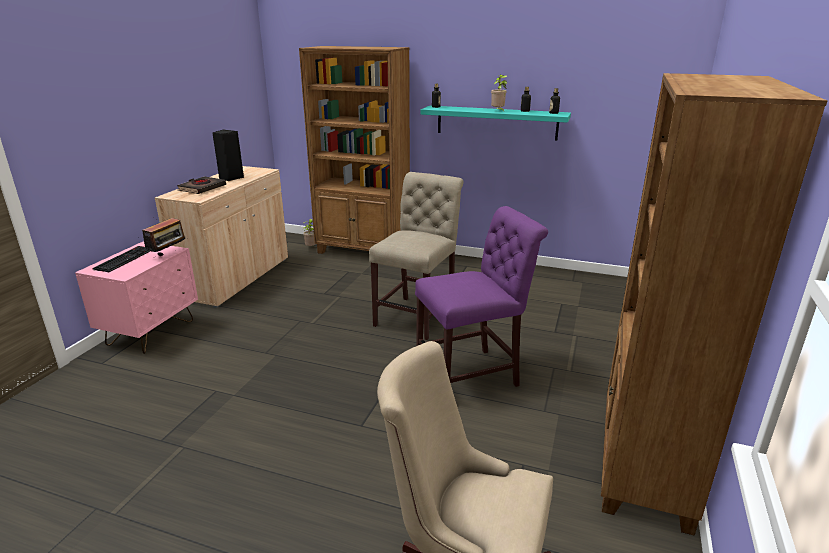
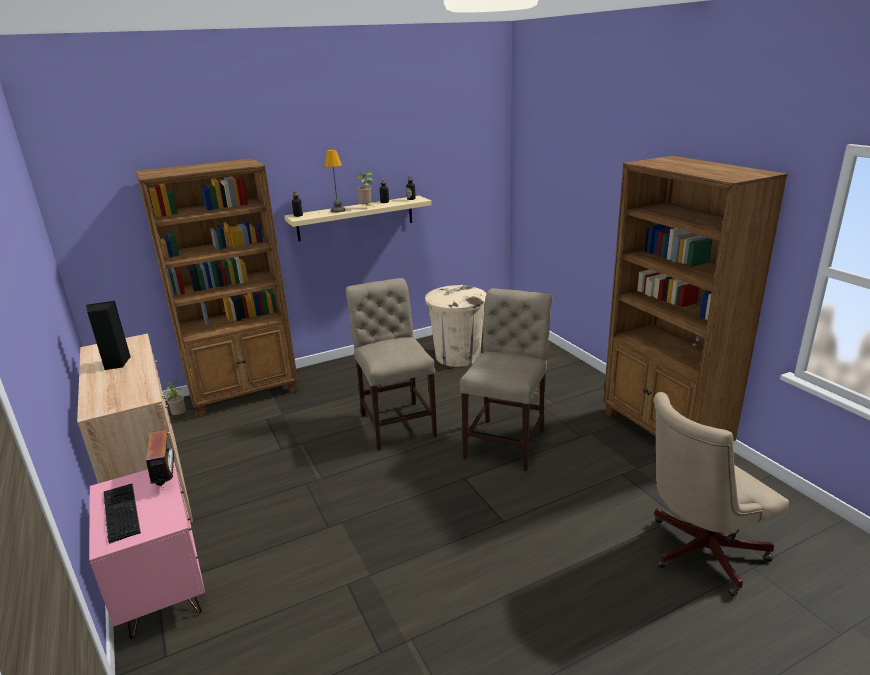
camera: 45 degrees left, 0 degrees up
black book [177,176,226,194] -> none
purple chair [415,206,548,387] -> beige chair [460,288,552,472]
turquoise shelf [421,106,571,140] -> beige shelf [284,196,432,241]
none -> table lamp [324,150,345,213]
none -> beige trash can [425,285,487,367]

